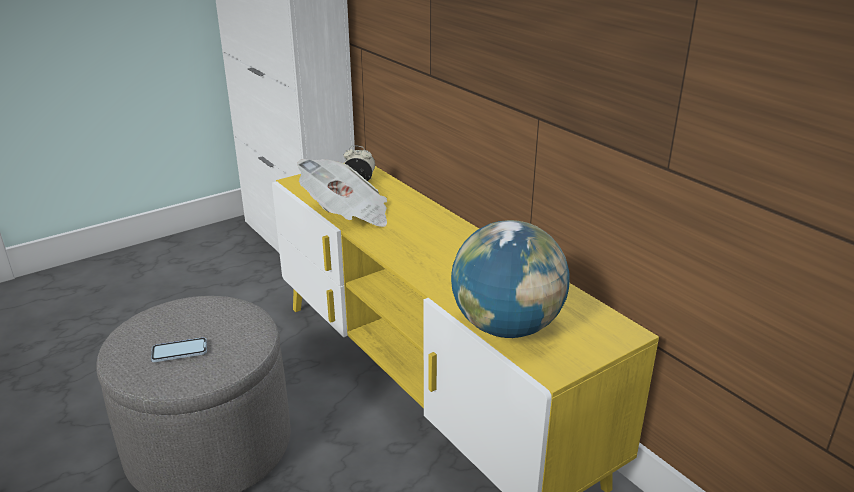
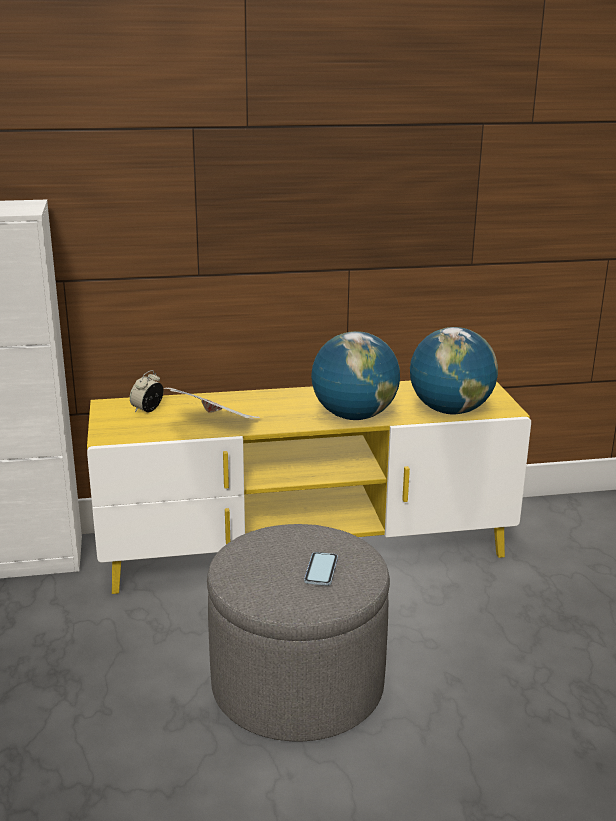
camera: 65 degrees left, 5 degrees down
none -> globe [311,331,400,420]

